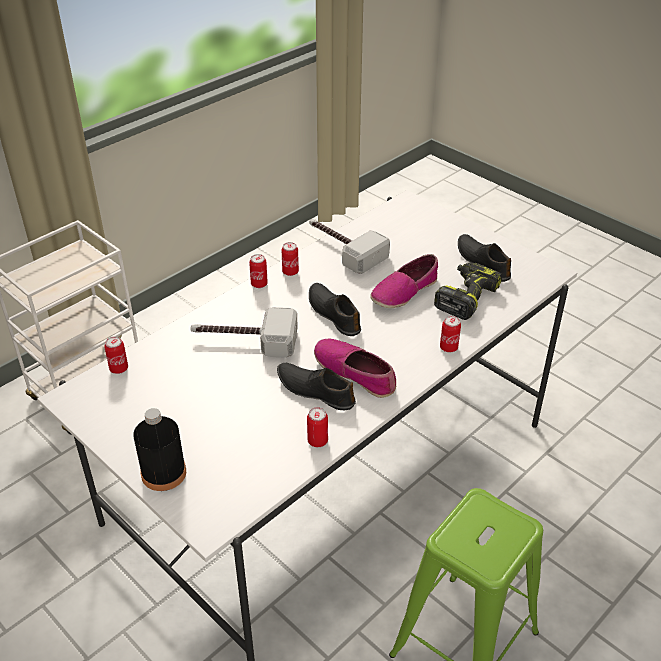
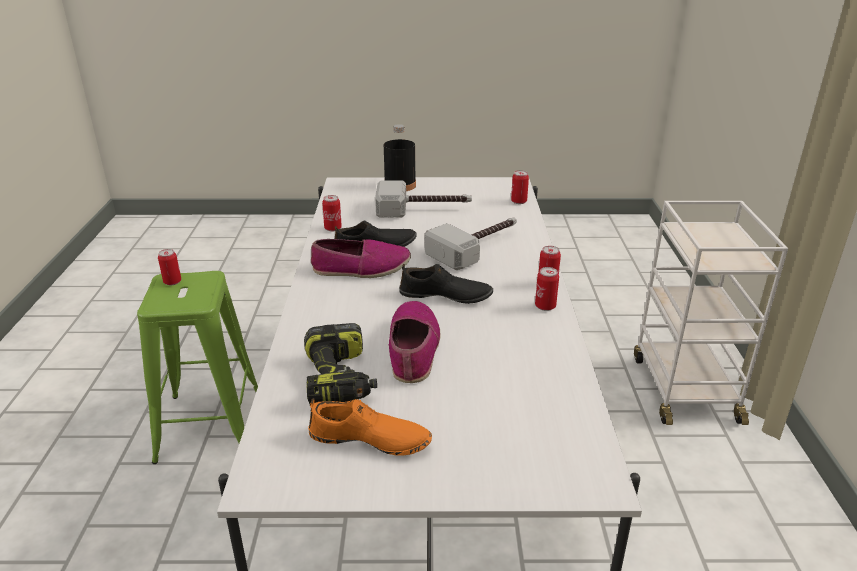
camera: 135 degrees right, 10 degrees down
hammer [309,219,390,274] -> hammer moved to [375,180,472,218]
can [440,316,461,352] -> can moved to [158,249,181,285]
black shoe [458,234,511,282] -> orange shoe [308,398,432,456]

